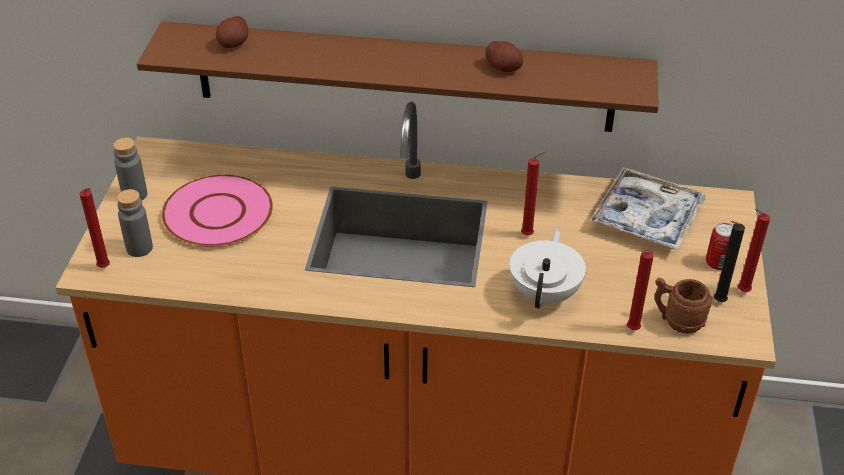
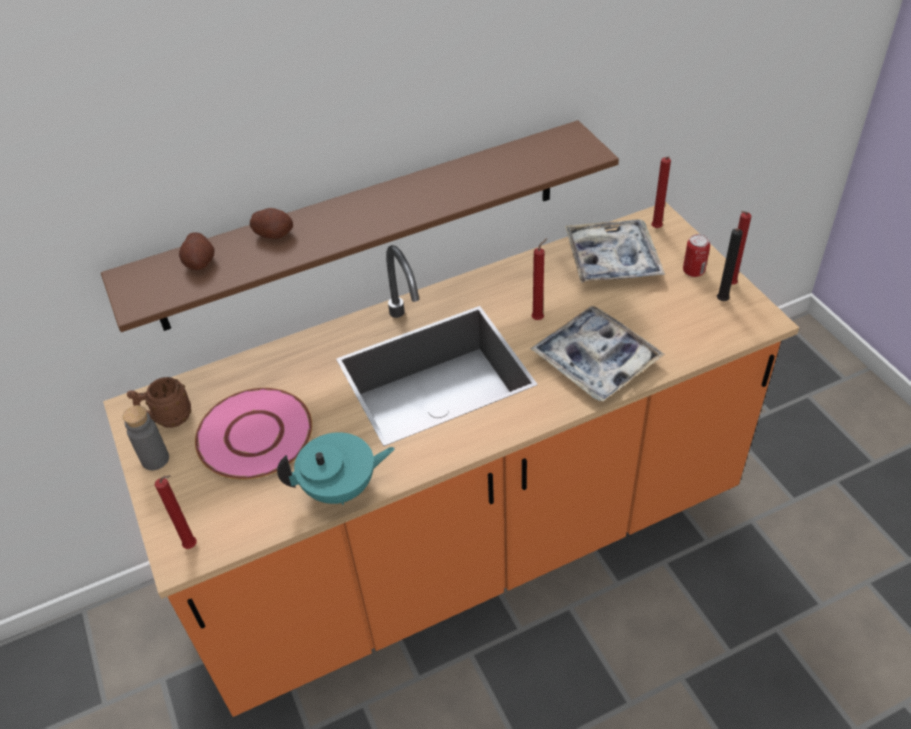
camera: 30 degrees left, 5 degrees up
grey bottle [117,189,153,257] -> none
potato [485,41,523,72] -> potato moved to [250,208,293,239]
white teapot [509,228,586,309] -> tray [531,306,665,401]
red candle [627,250,654,330] -> red candle moved to [651,156,671,228]
brown mug [654,278,712,334] -> brown mug moved to [127,377,191,428]
none -> turquoise teapot [277,432,395,505]

